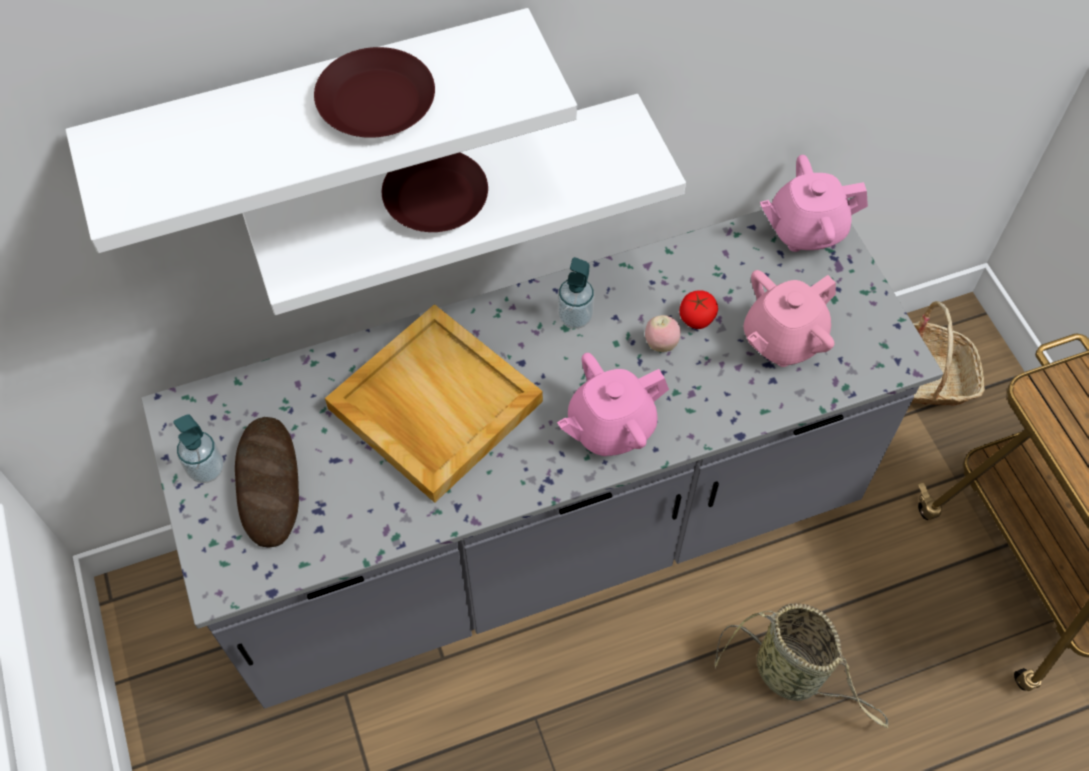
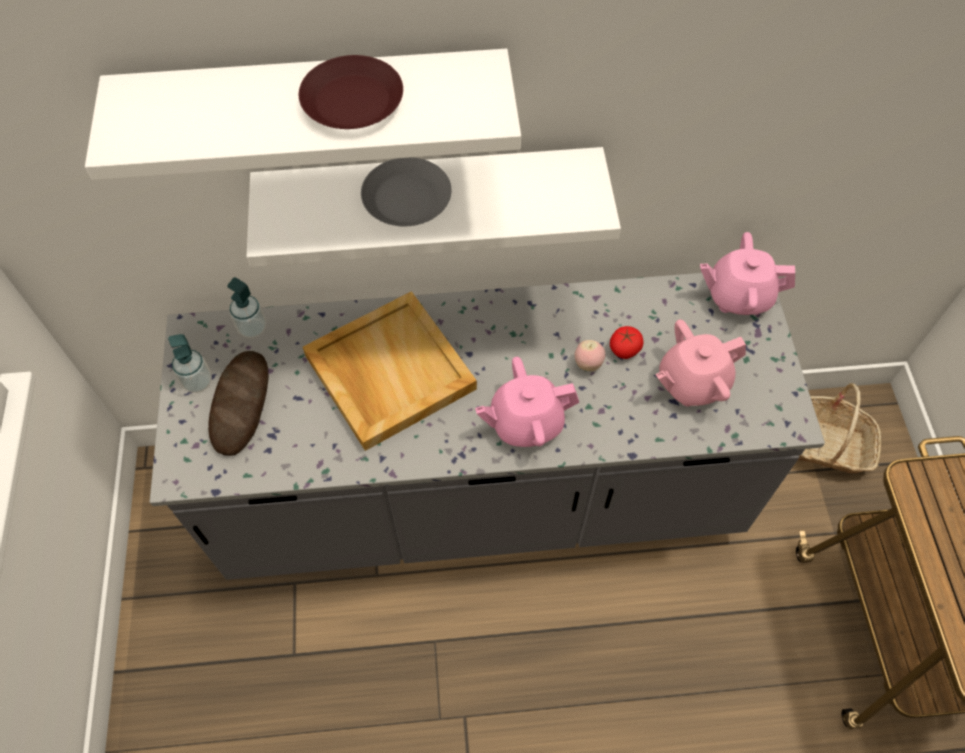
camera: 15 degrees right, 0 degrees up
brown plate [382,152,488,232] -> grey plate [361,157,451,226]
soap dispenser [558,257,594,329] -> soap dispenser moved to [227,277,266,338]
basket [714,603,888,728] -> none

